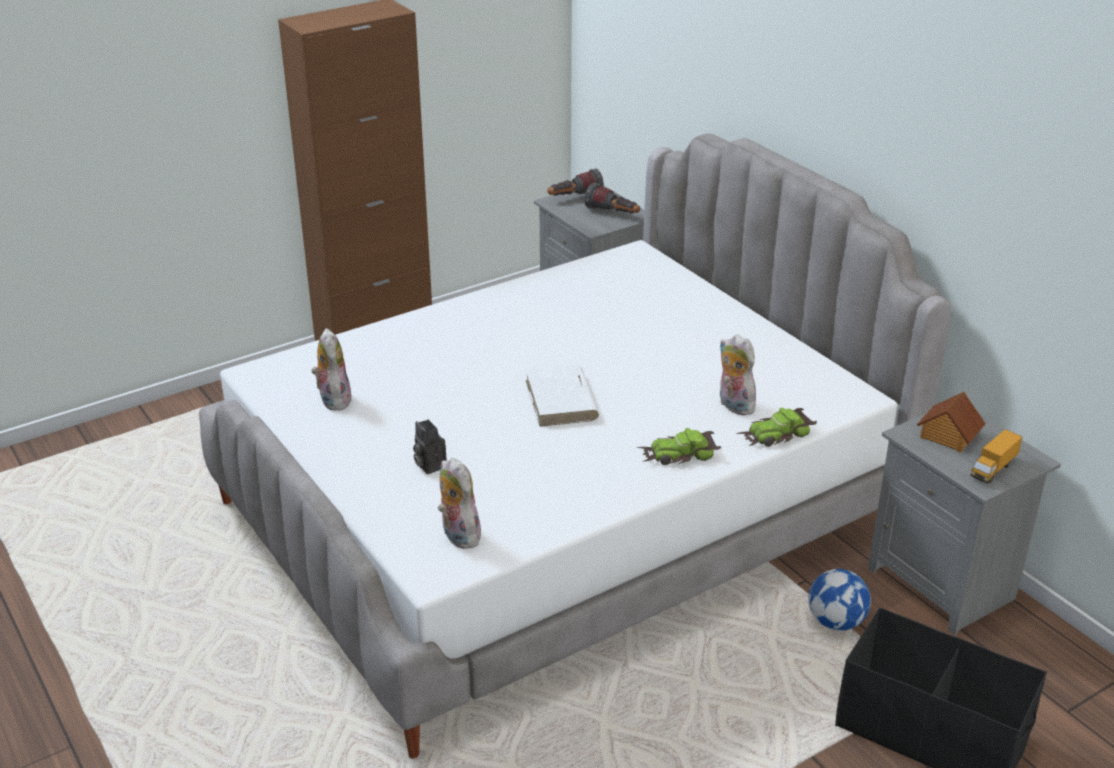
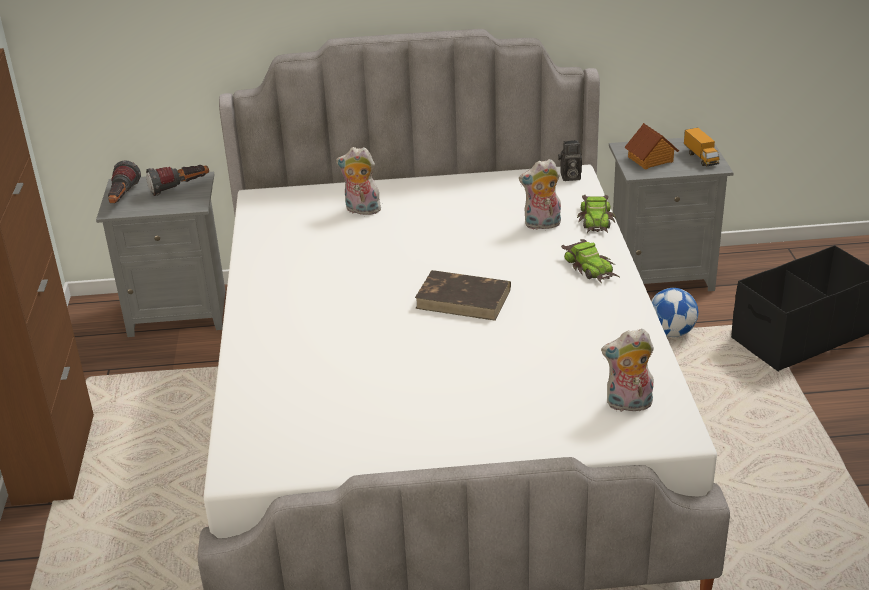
camera: 60 degrees left, 0 degrees up
plush toy [311,328,352,411] -> plush toy moved to [336,147,383,215]
camera [413,419,447,474] -> camera moved to [558,140,582,181]
white book [526,365,599,427] -> brown book [415,270,511,321]
toy car [637,428,721,465] -> toy car turned 45 degrees counterclockwise [561,239,619,283]

